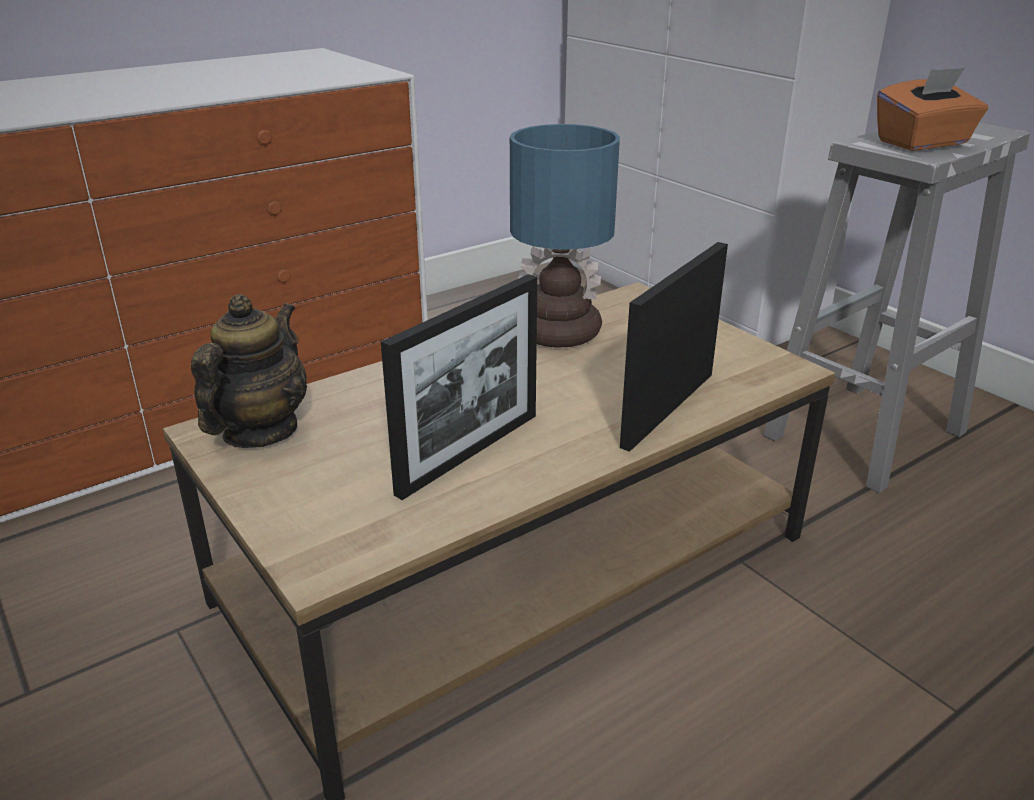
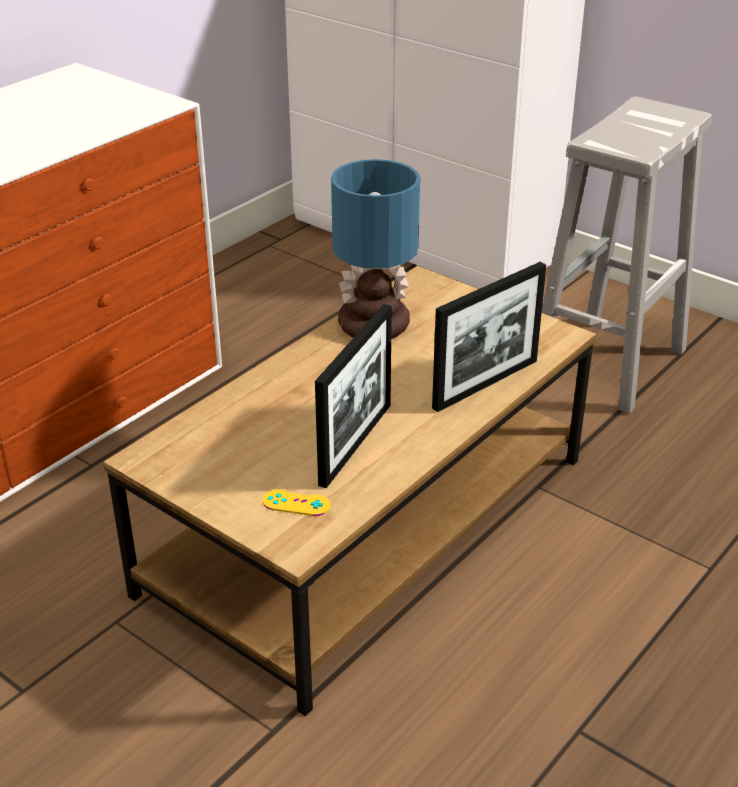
camera: 15 degrees left, 5 degrees up
teapot [191,294,307,448] -> none
picture frame [620,242,728,452] -> picture frame turned 150 degrees counterclockwise [432,262,546,412]
orange tissue box [877,67,988,150] -> none
none -> yellow game controller [262,489,331,516]

